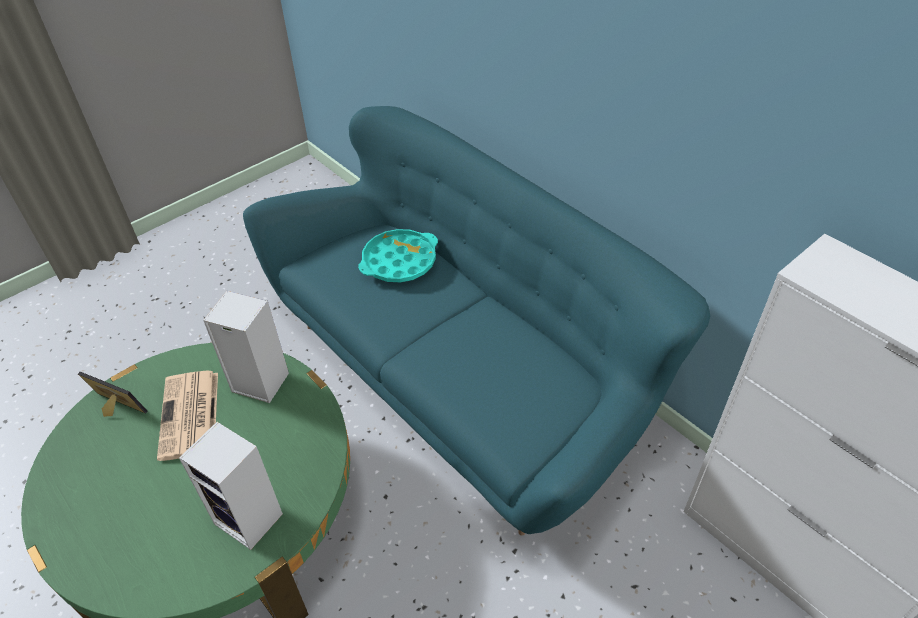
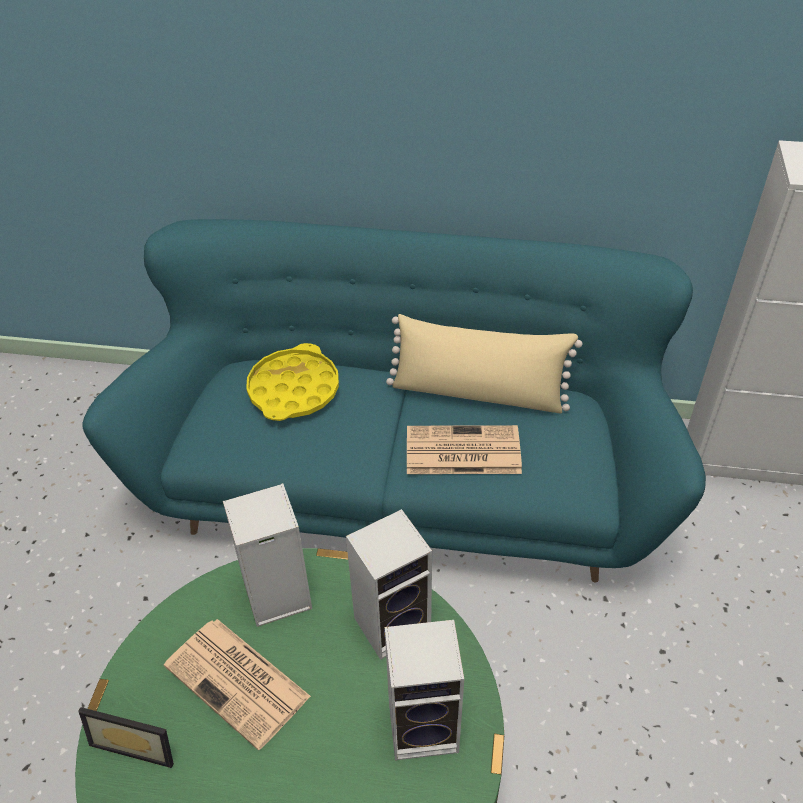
camera: 40 degrees left, 0 degrees up
picture frame [78,372,147,417] -> picture frame turned 150 degrees counterclockwise [78,707,174,768]
turquoise tray [358,229,438,282] -> yellow tray [246,343,339,421]
none -> speaker [346,509,432,660]
none -> beige pillow [386,314,583,414]
none -> newspaper [407,425,522,474]

